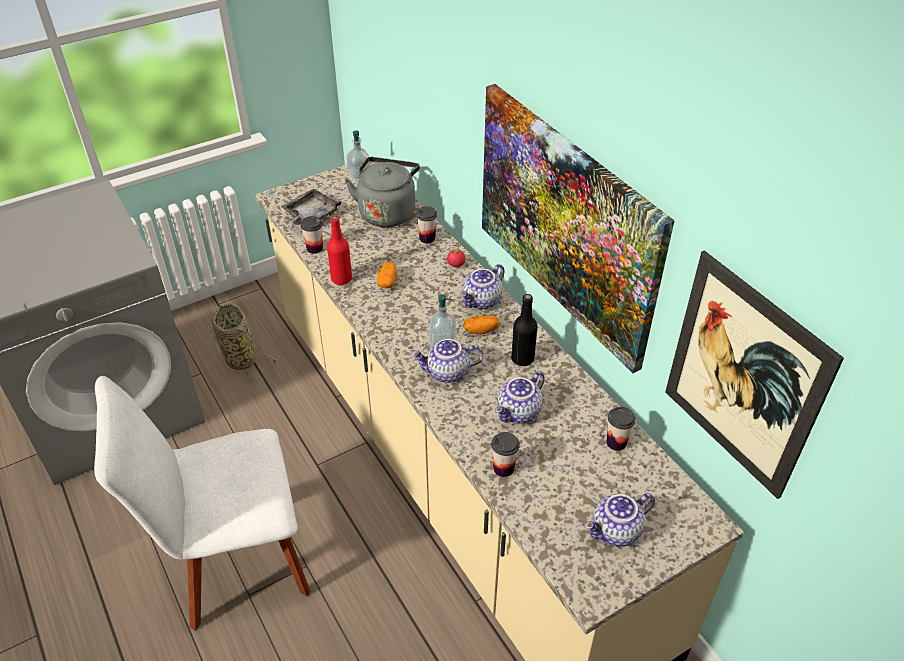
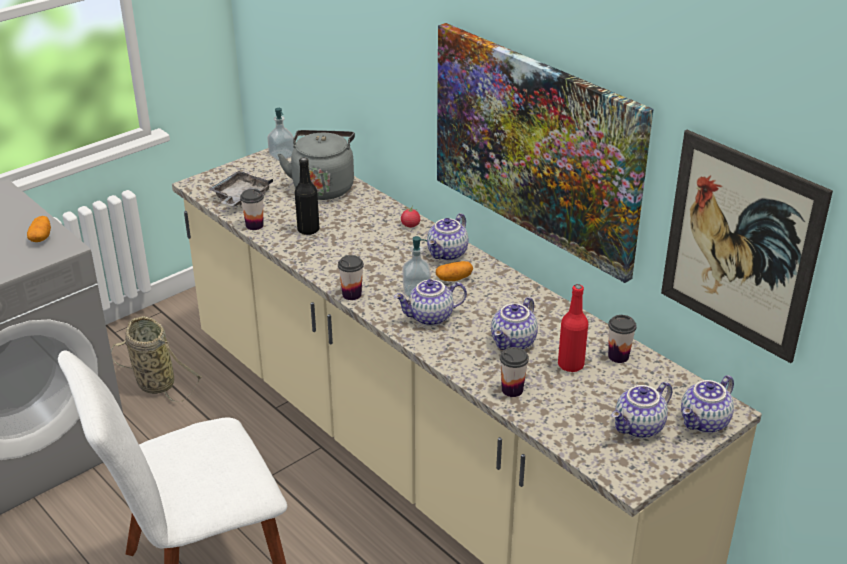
camera: 10 degrees left, 10 degrees down
red bottle [327,216,352,285] -> red bottle moved to [558,284,588,372]
potato [377,262,397,288] -> potato moved to [27,216,51,242]
cup [416,206,438,244] -> cup moved to [338,255,364,300]
black bottle [511,294,538,366] -> black bottle moved to [295,157,320,235]
none -> teapot [681,375,734,433]

